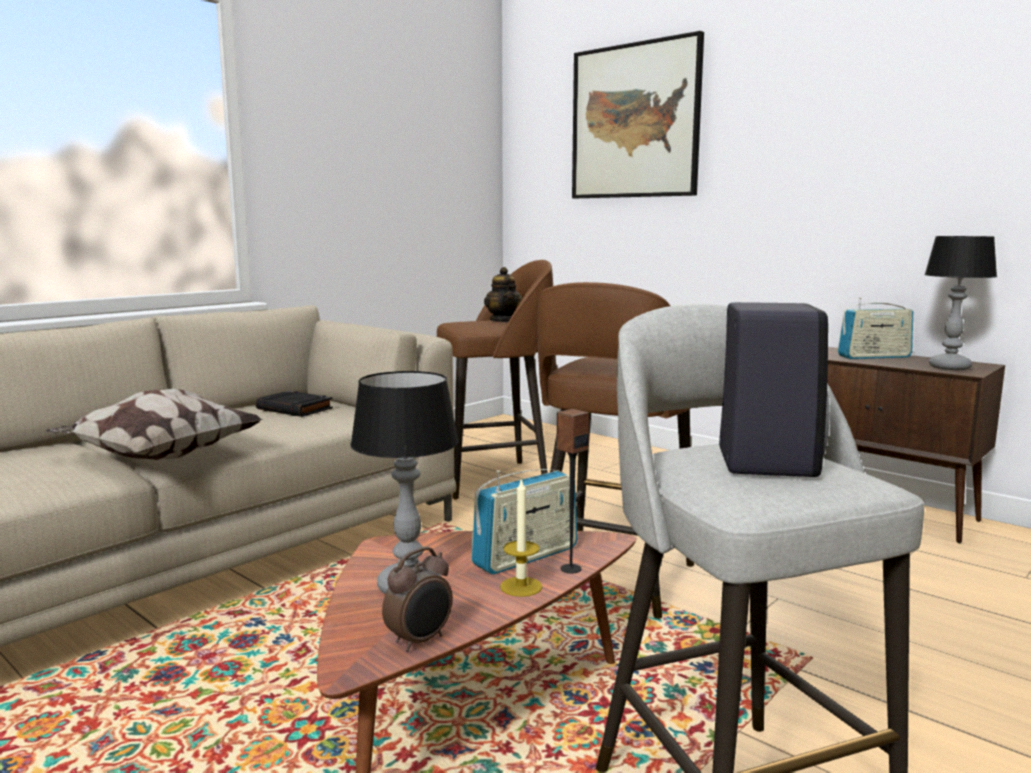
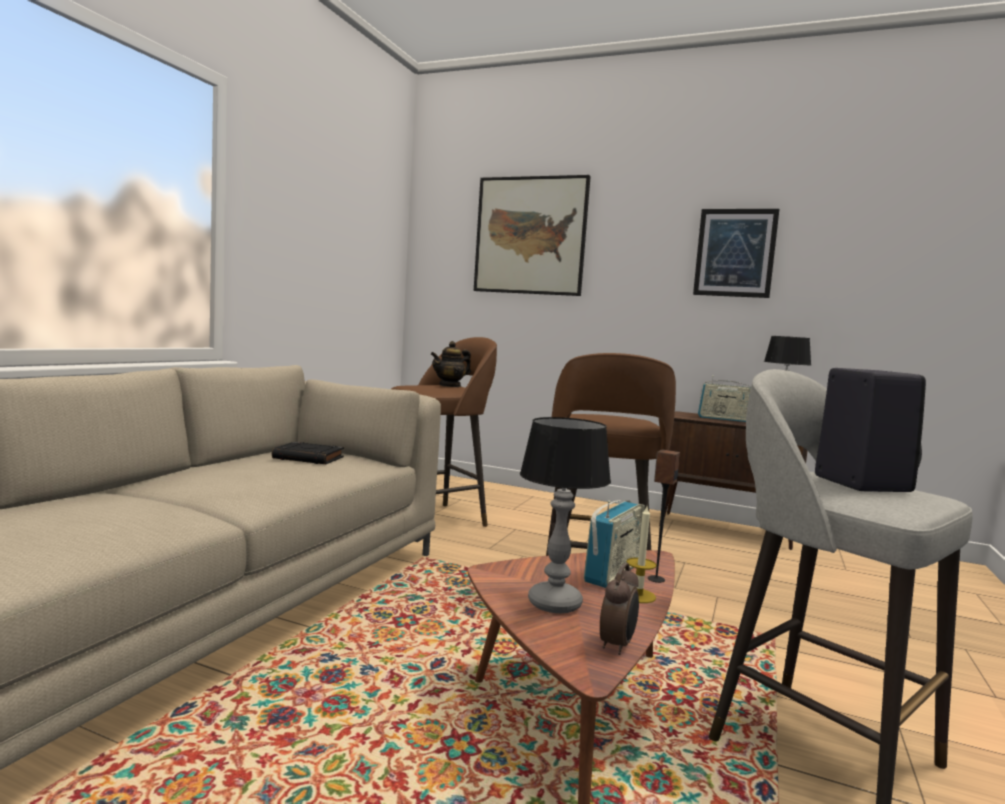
camera: 20 degrees left, 5 degrees down
pillow [45,389,263,460] -> none
teapot [484,267,523,322] -> teapot turned 90 degrees clockwise [431,341,471,387]
radio [838,298,913,359] -> radio turned 45 degrees clockwise [698,375,751,422]
none -> picture [693,209,779,298]

